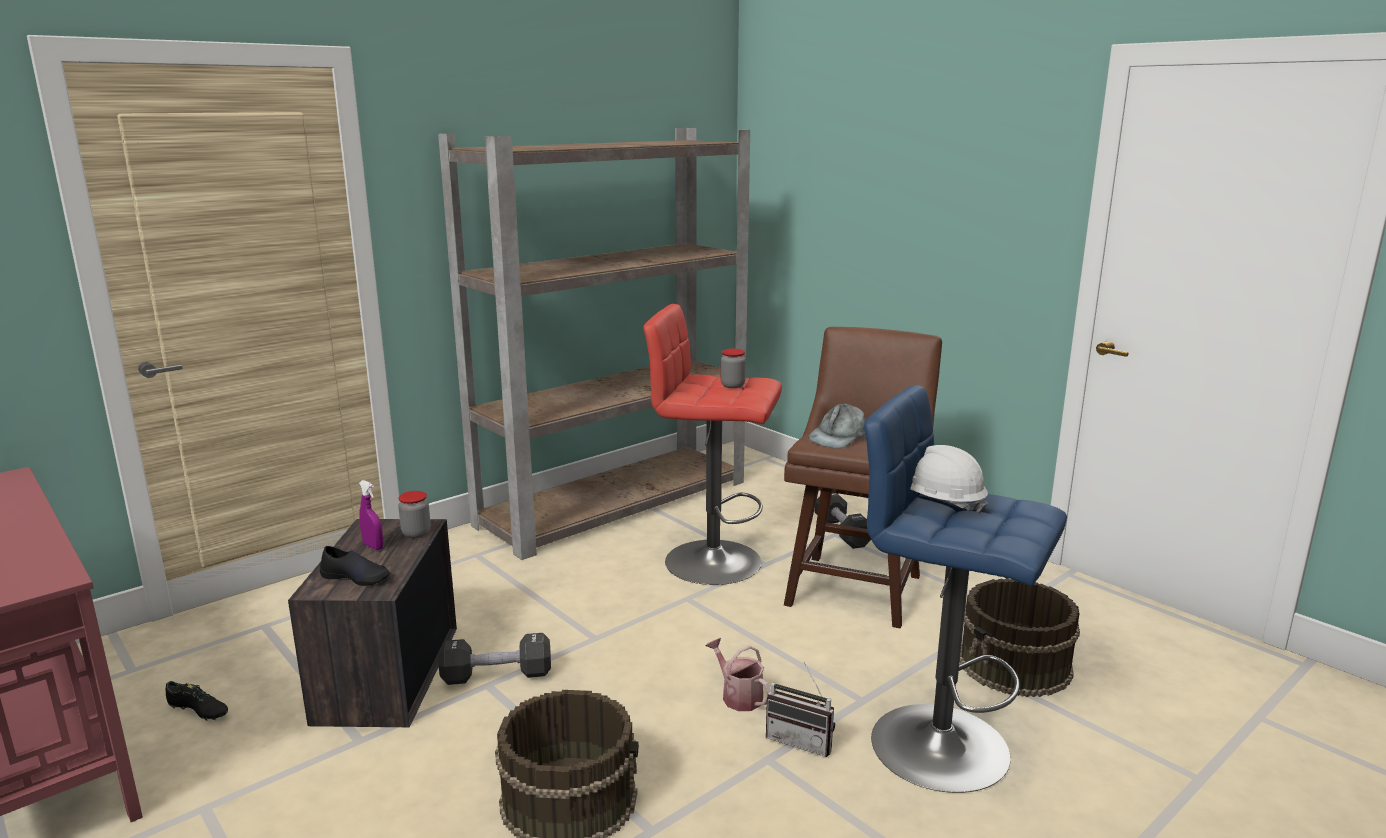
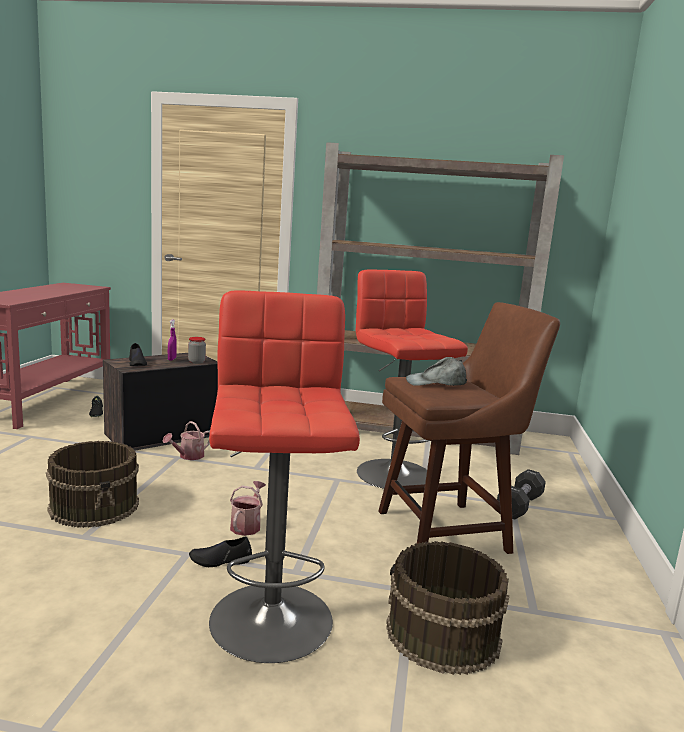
camera: 50 degrees right, 5 degrees down
black dumbbell [439,633,551,685] -> watering can [162,421,210,460]
jar [721,349,746,388] -> none
radio [766,662,835,757] -> black shoe [189,537,252,567]
blue stool [864,385,1067,793] -> red stool [209,290,360,663]
white hard hat [910,445,988,514] -> none

